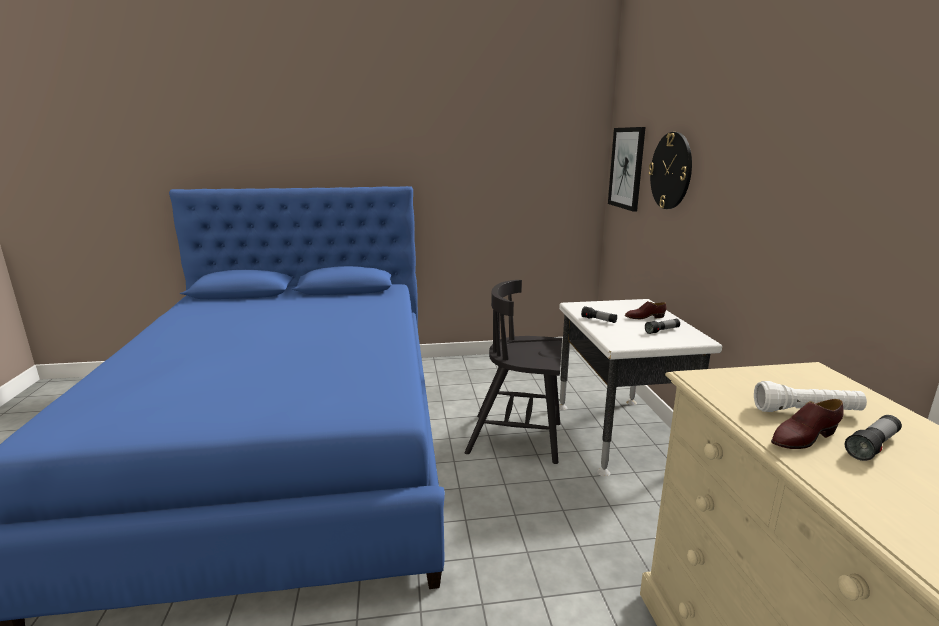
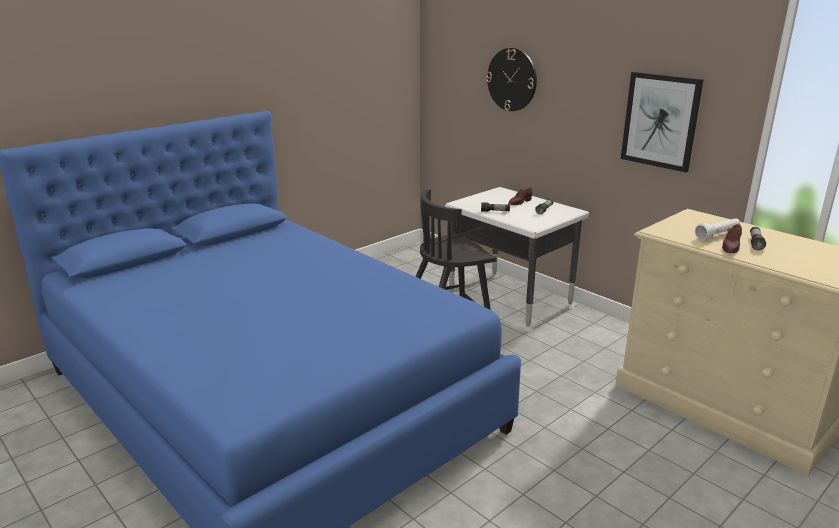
camera: 35 degrees left, 5 degrees up
picture [608,127,646,212] -> picture moved to [621,72,704,172]

